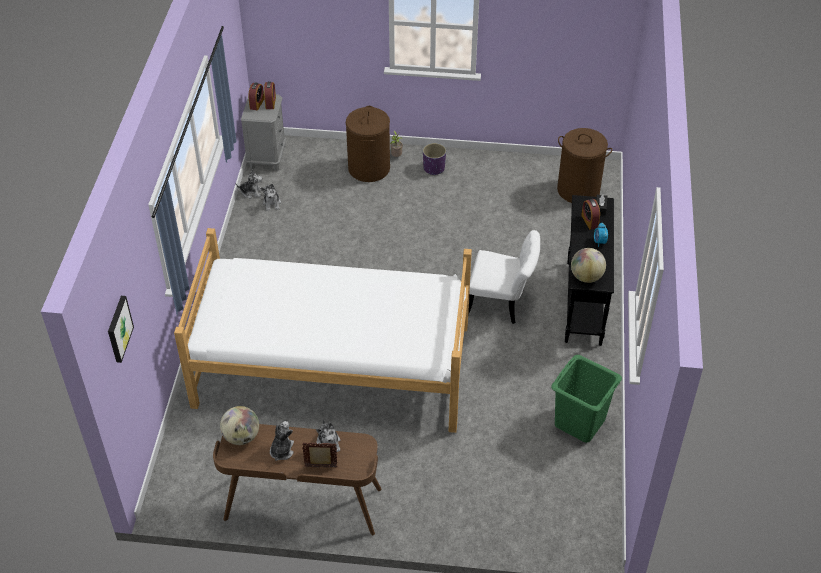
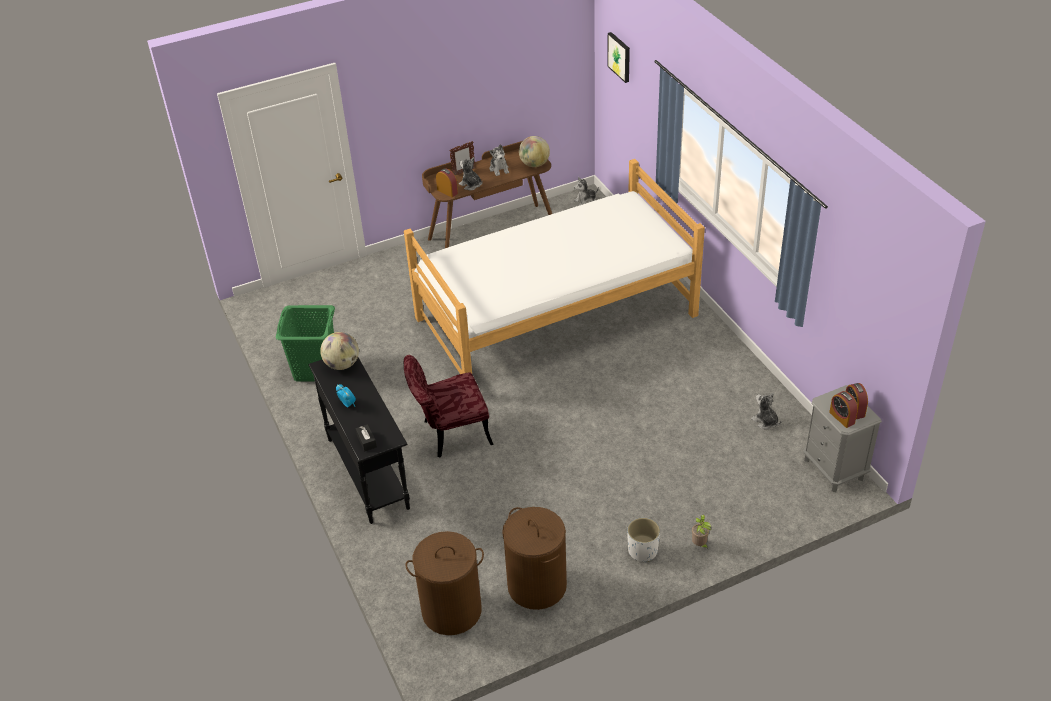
camera: 150 degrees right, 5 degrees down
plush toy [235,170,262,198] -> plush toy moved to [574,177,599,206]
brown laundry basket [346,106,390,182] -> brown laundry basket moved to [502,507,567,610]
purple planter [423,143,446,175] -> white planter [627,518,660,562]
white chair [468,230,540,324] -> red chair [404,355,494,457]
alarm clock [581,199,600,230] -> alarm clock moved to [436,169,458,197]

